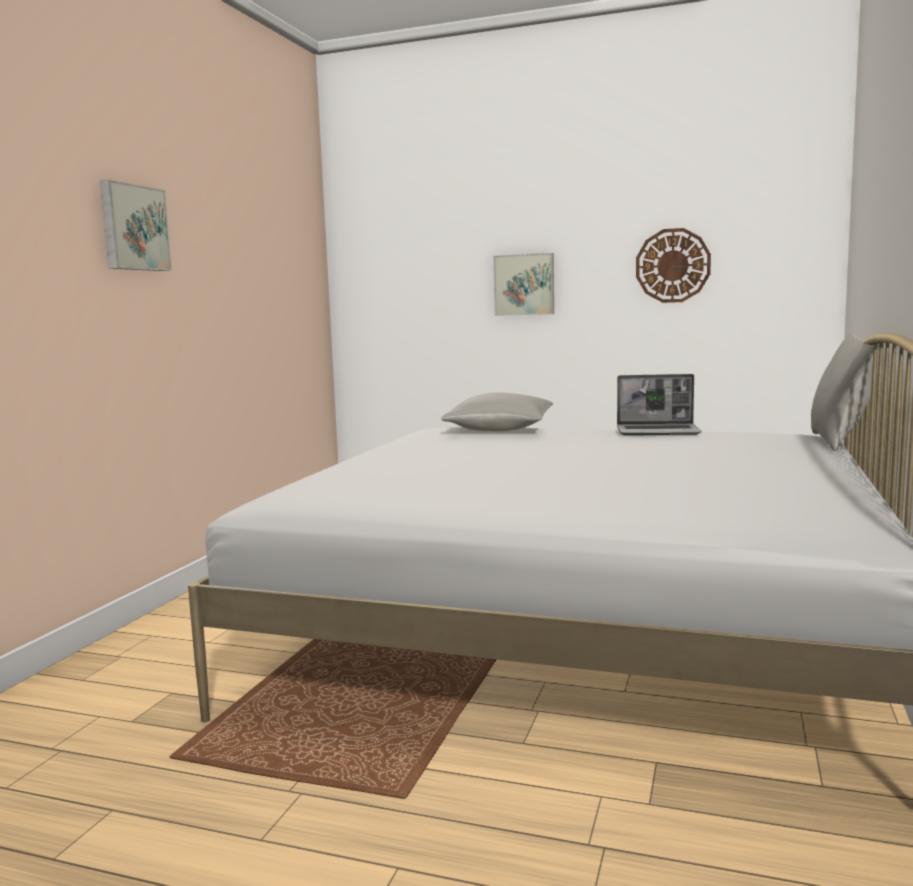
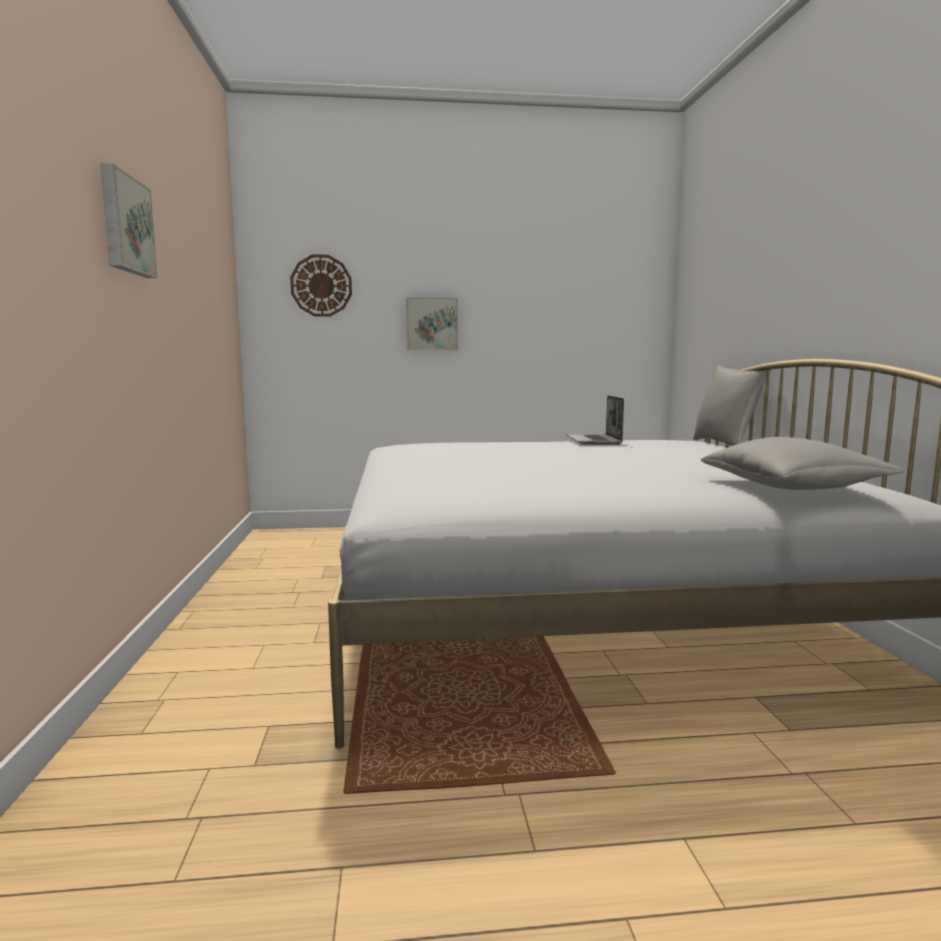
camera: 25 degrees left, 0 degrees up
grey pillow [441,393,553,431] -> grey pillow moved to [701,437,904,490]
laptop [617,374,702,435] -> laptop turned 105 degrees clockwise [566,395,624,445]
wall clock [636,228,711,303] -> wall clock moved to [290,254,352,317]

